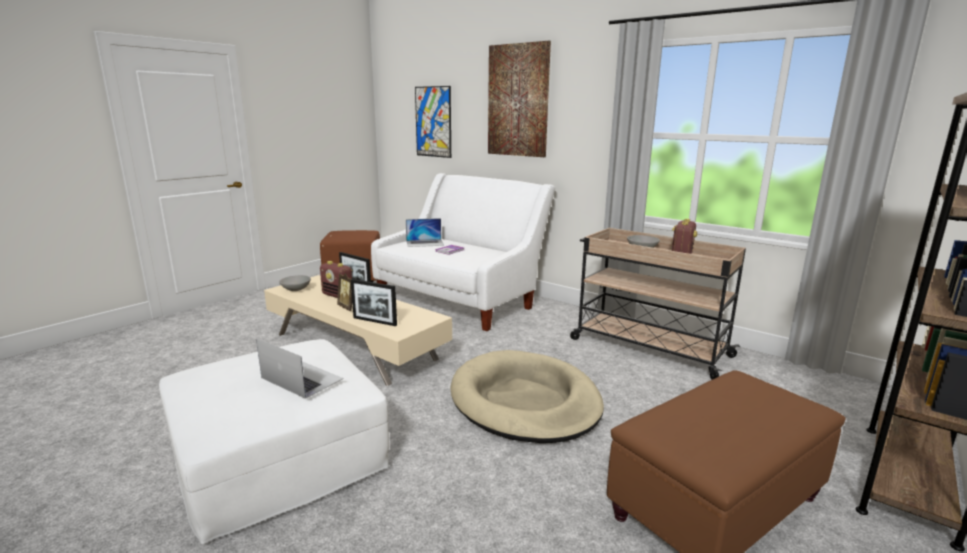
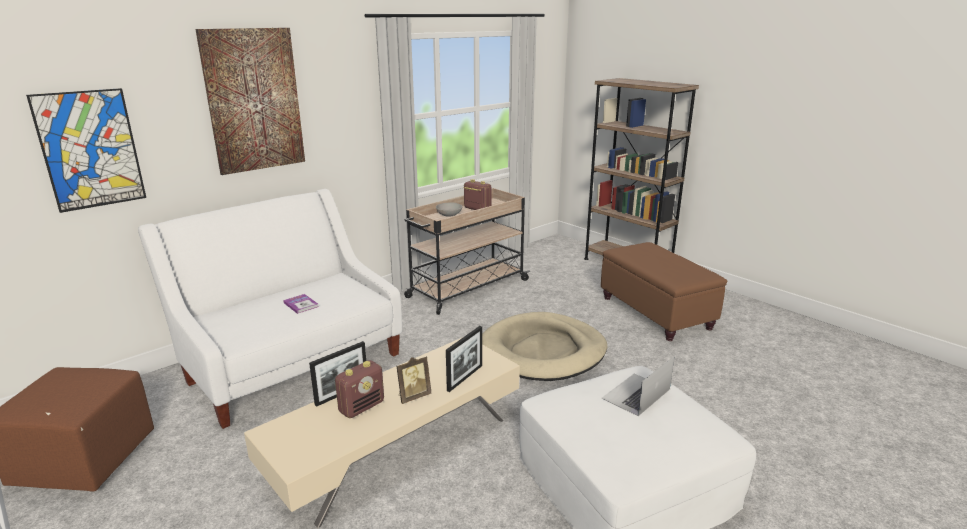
camera: 80 degrees left, 5 degrees up
grey bowl [279,275,311,291] -> none
laptop [406,218,444,247] -> none

